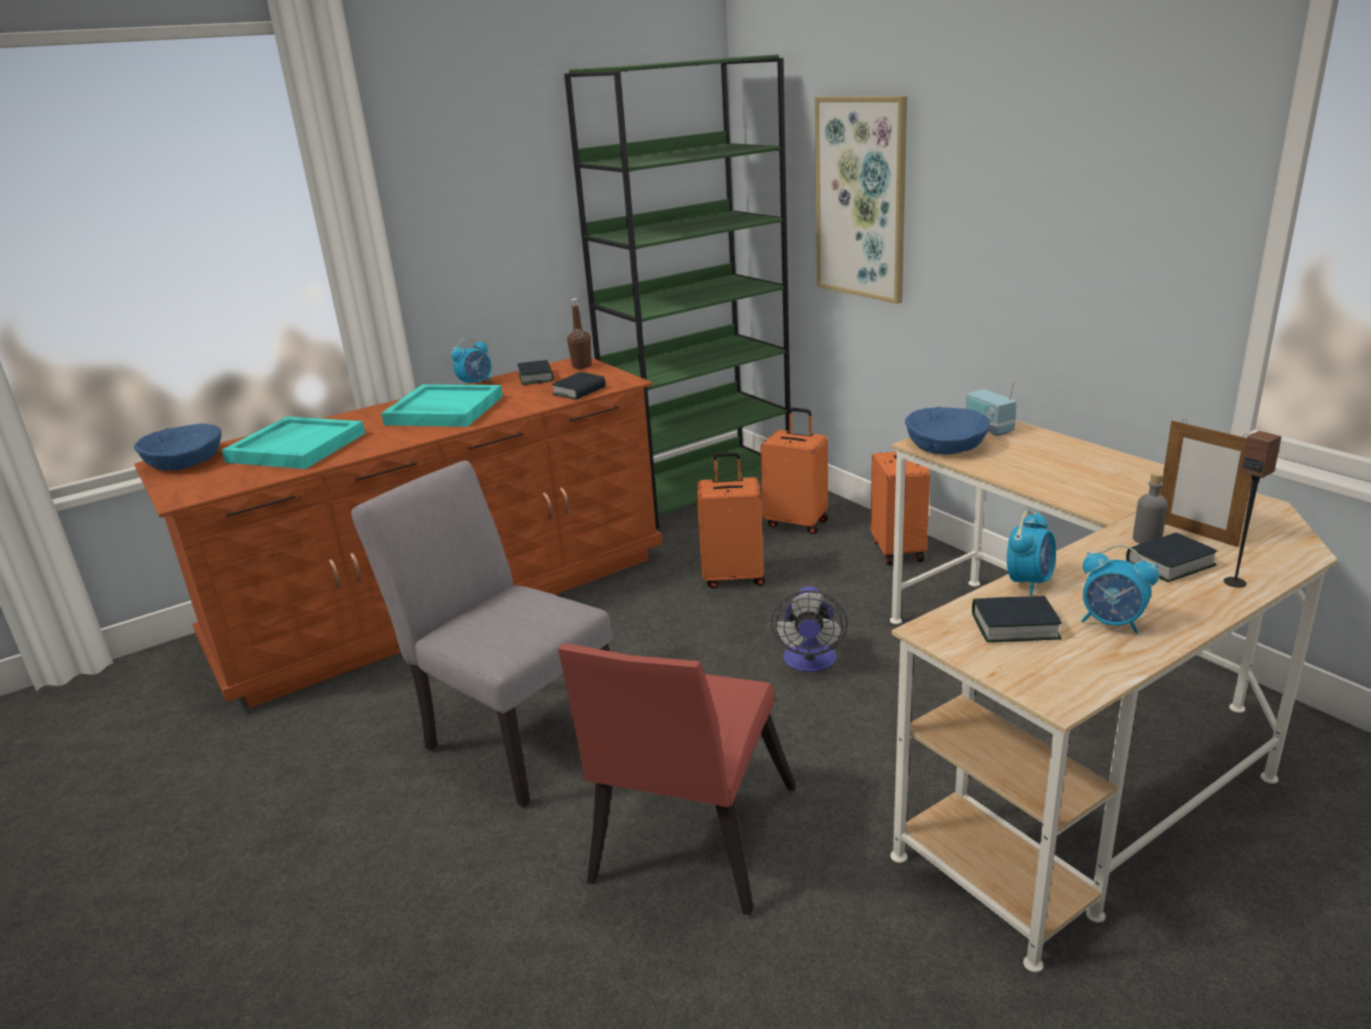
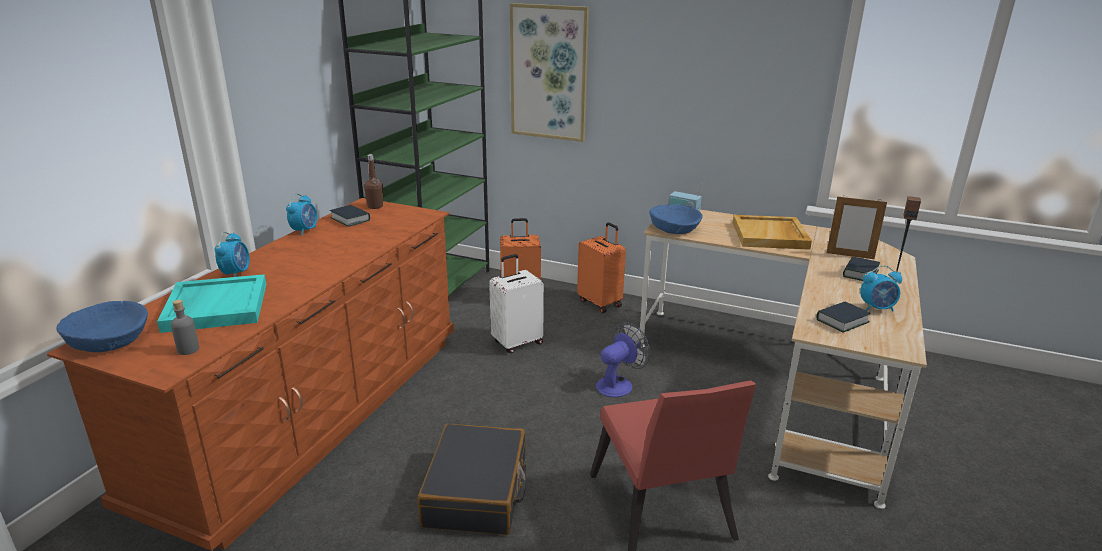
camera: 35 degrees left, 0 degrees up
grey chair [351,461,613,808] -> black suitcase [417,424,527,535]
turquoise tray [381,384,503,427] -> none
book [552,372,605,400] -> none
orange suitcase [697,452,765,588] -> white suitcase [489,254,544,353]
fan [771,586,848,672] -> fan turned 105 degrees counterclockwise [596,322,650,397]
alarm clock [1007,511,1056,596] -> alarm clock moved to [215,232,250,277]
grey bottle [1133,472,1168,544] -> grey bottle moved to [171,300,199,355]
none -> beige tray [733,215,812,250]

